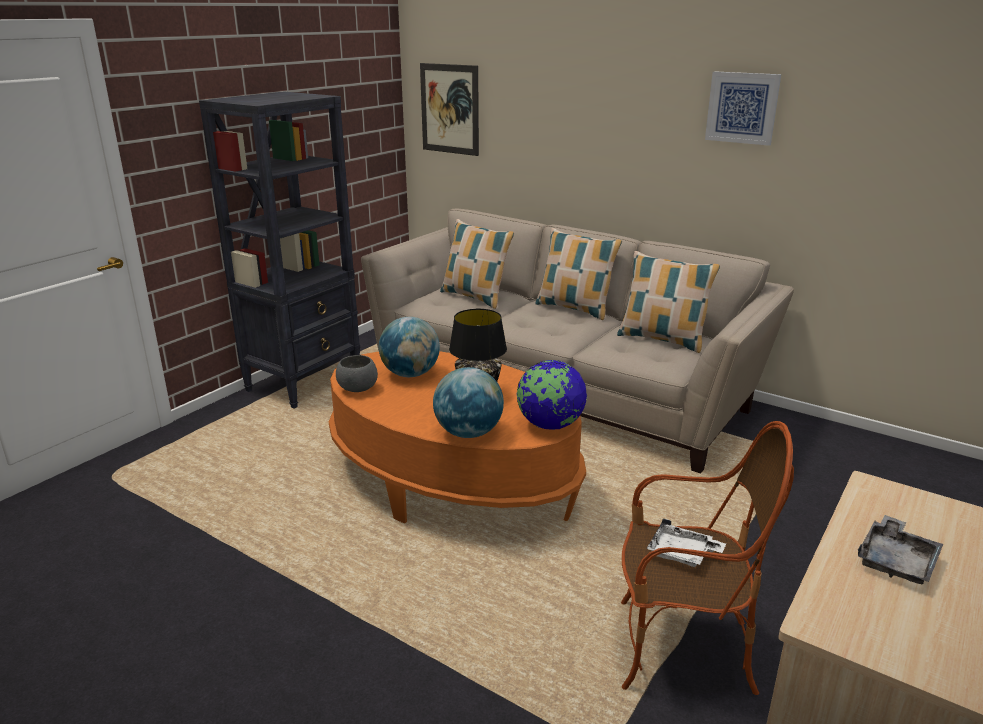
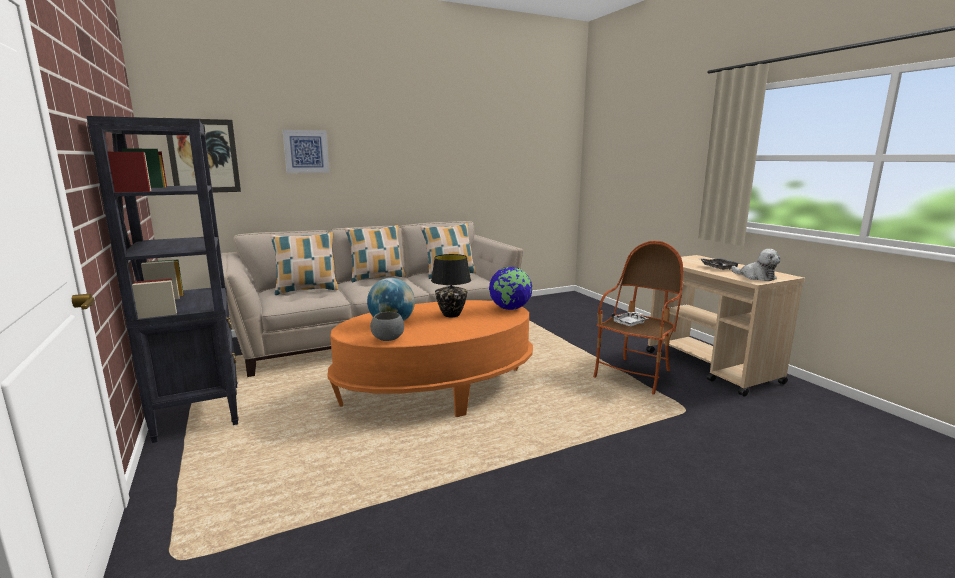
camera: 60 degrees left, 10 degrees down
globe [433,367,504,438] -> none
picture [705,71,781,146] -> picture moved to [283,130,329,173]
none -> plush toy [731,249,780,281]

